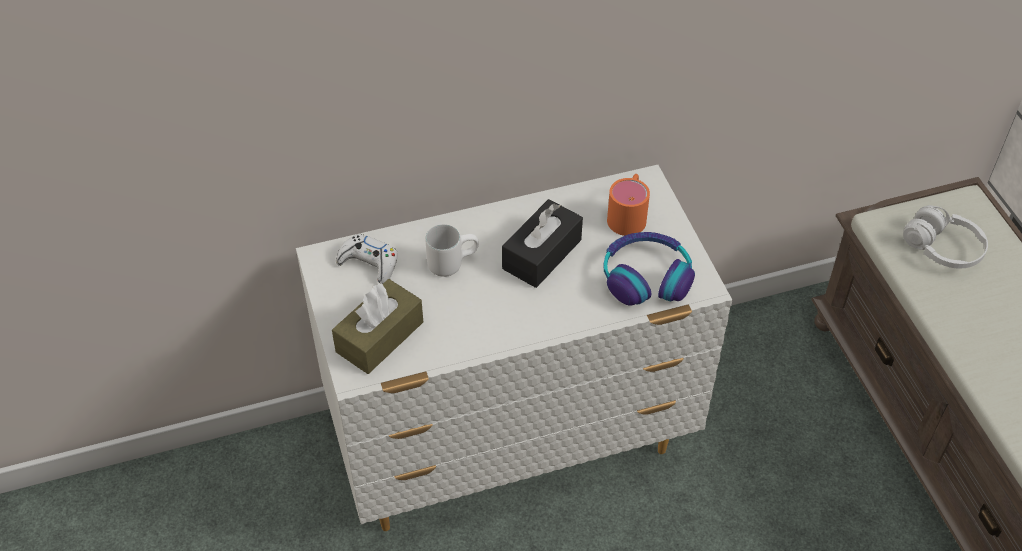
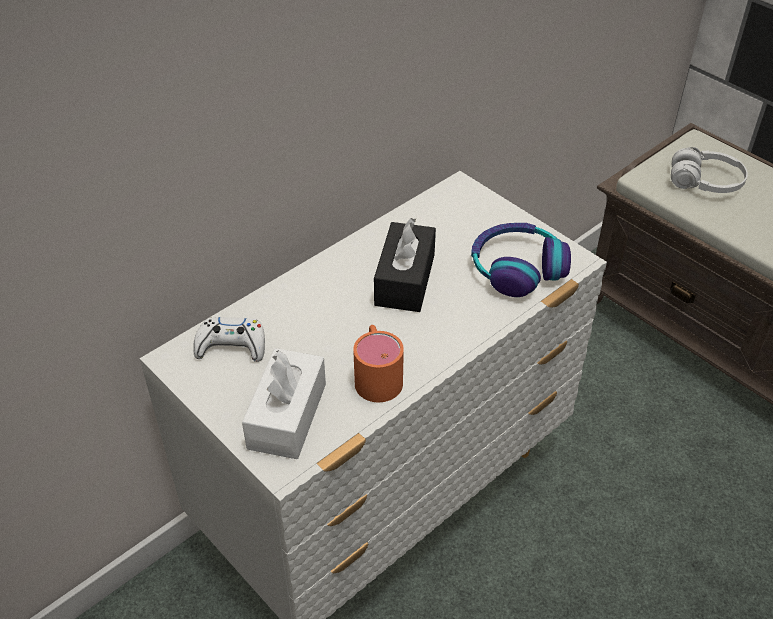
camera: 25 degrees left, 5 degrees down
brown tissue box [332,279,423,374] -> white tissue box [242,348,326,459]
white mug [425,224,479,277] -> none
orange mug [607,174,650,236] -> orange mug moved to [353,325,404,402]

